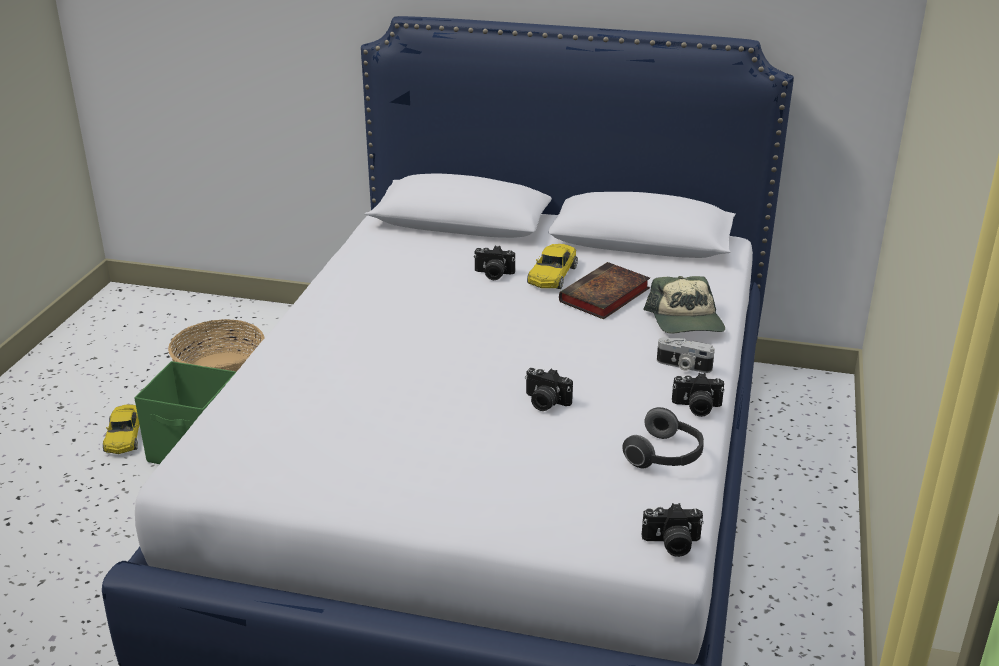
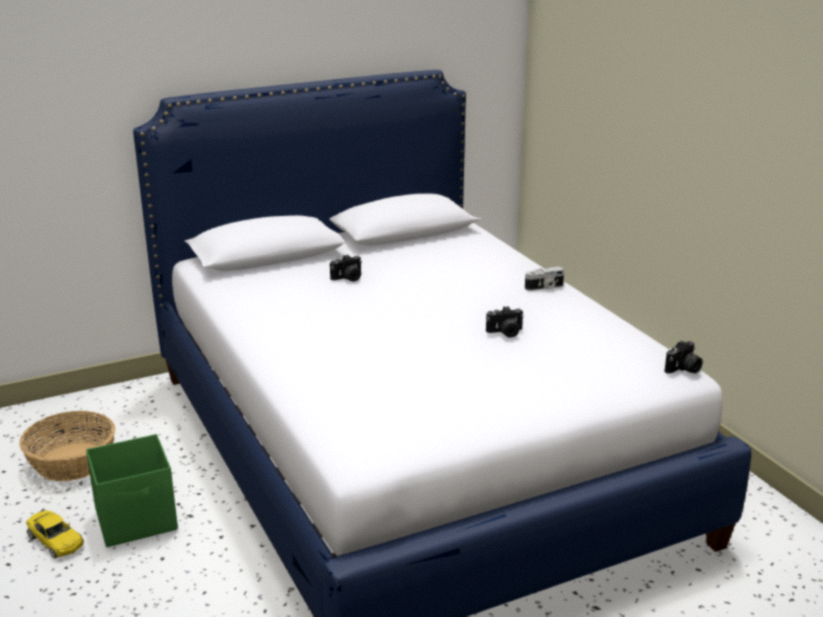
camera: 40 degrees left, 5 degrees down
yellow toy car [527,244,578,289] -> none
book [559,262,650,320] -> none
headphones [622,407,704,468] -> none
cap [643,276,725,334] -> none
camera [672,373,725,417] -> none

